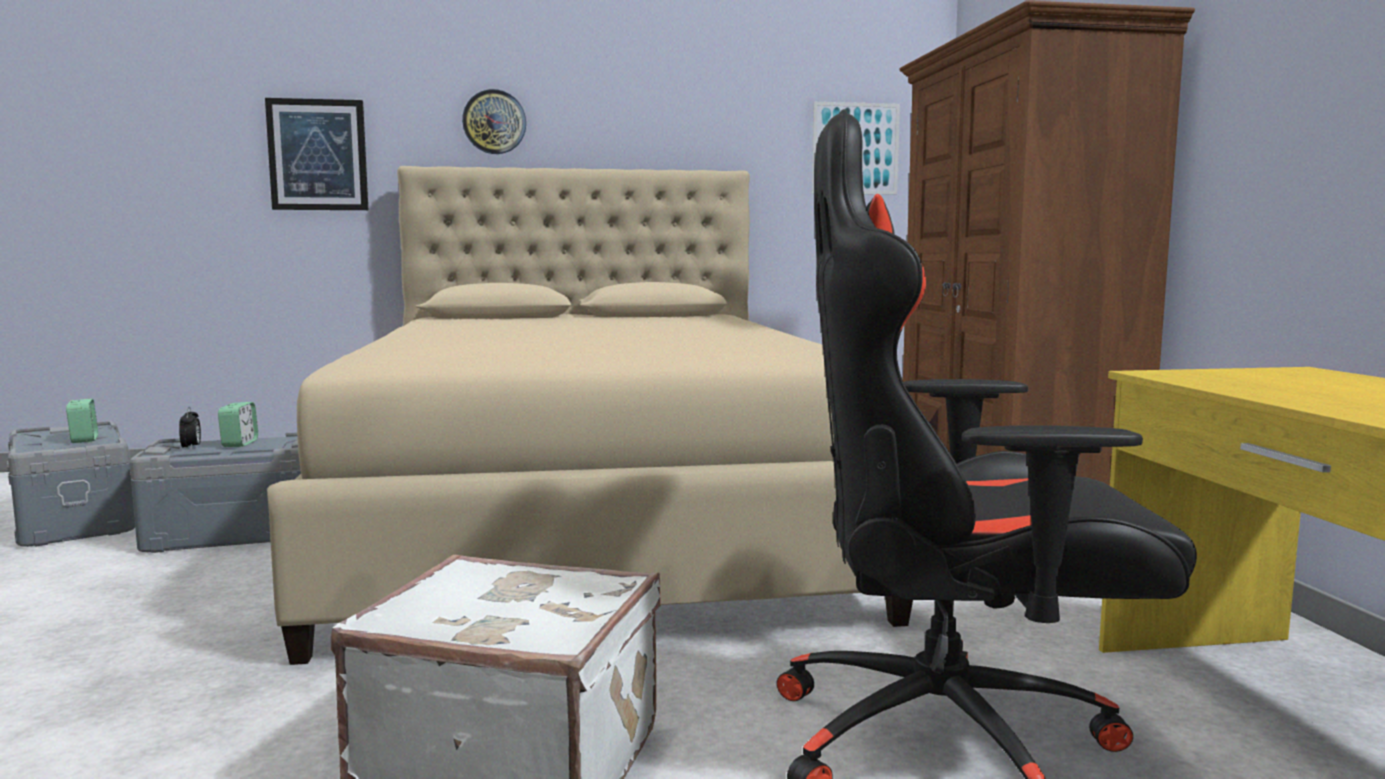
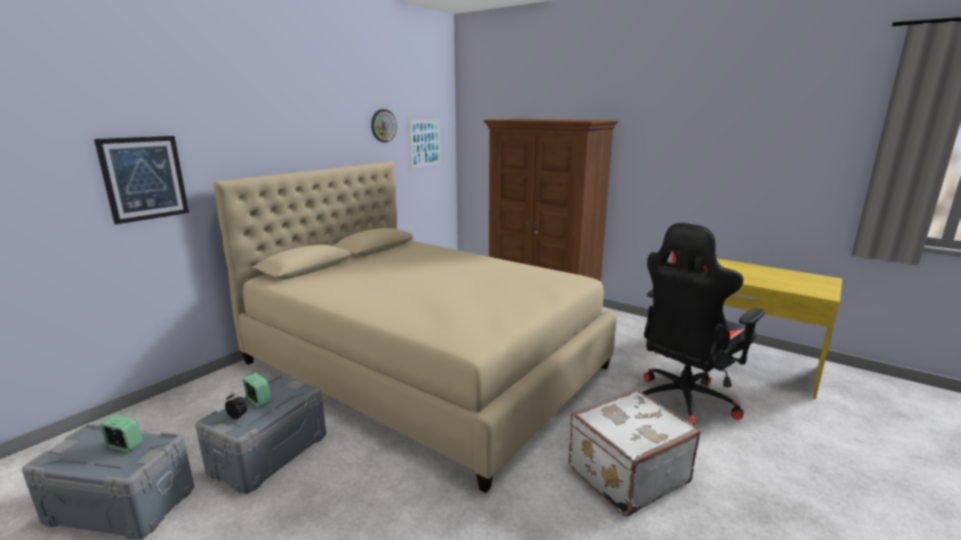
camera: 45 degrees left, 10 degrees up
wall clock [462,89,526,154] -> wall clock moved to [371,109,397,143]

